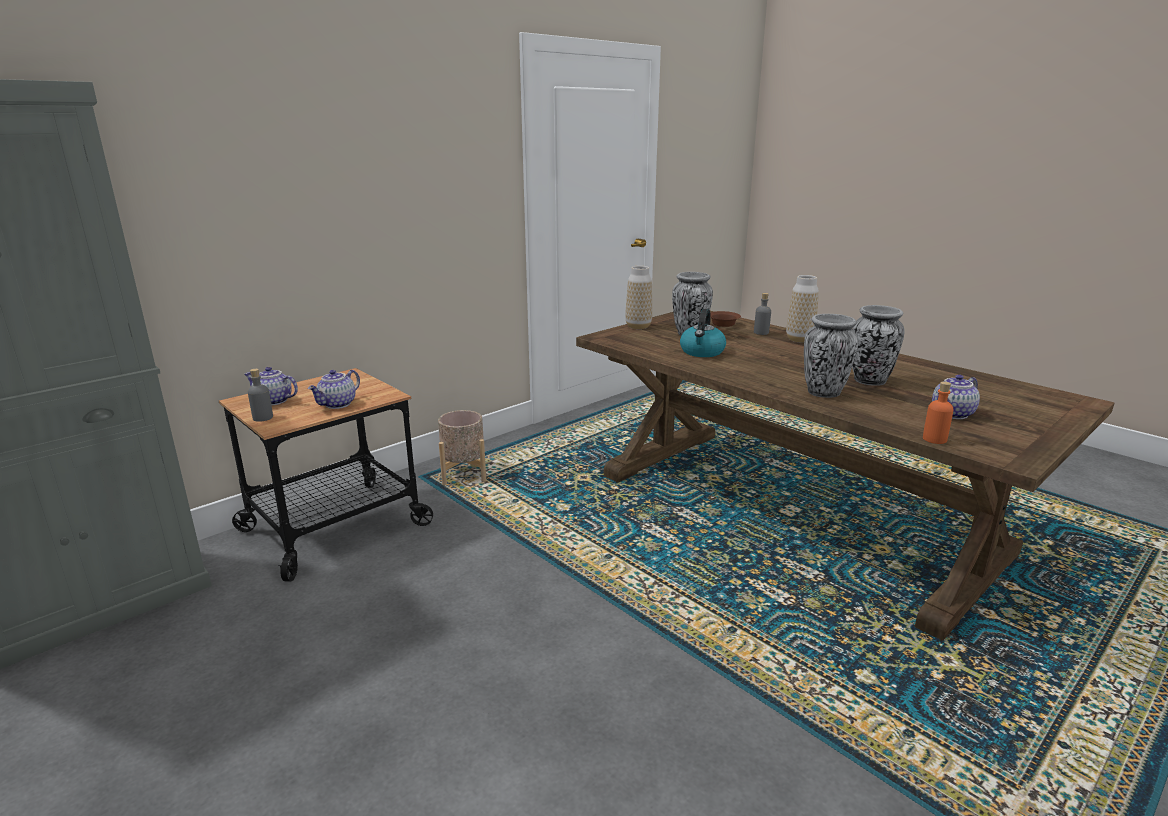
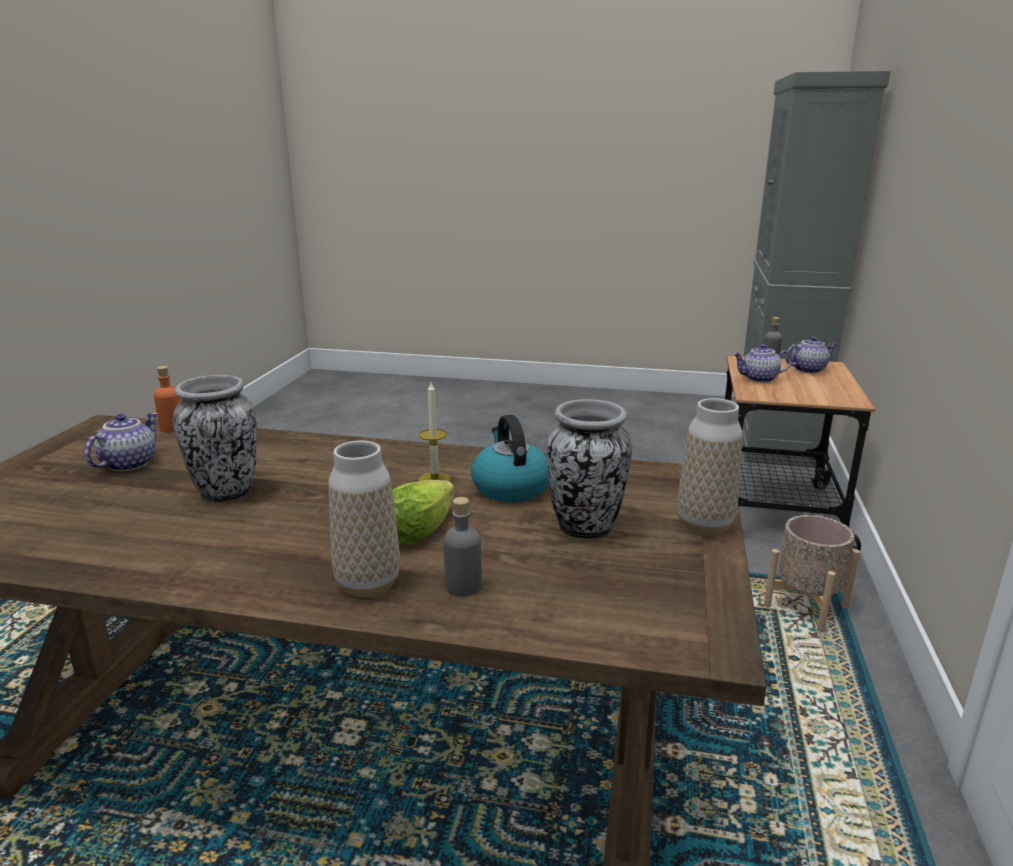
camera: 145 degrees right, 0 degrees up
teapot [308,370,360,409] -> teapot turned 90 degrees counterclockwise [733,344,792,383]
brown bowl [710,311,741,327] -> none
vase [804,314,858,398] -> none
none -> lettuce [392,480,455,544]
none -> candle [419,382,451,482]

